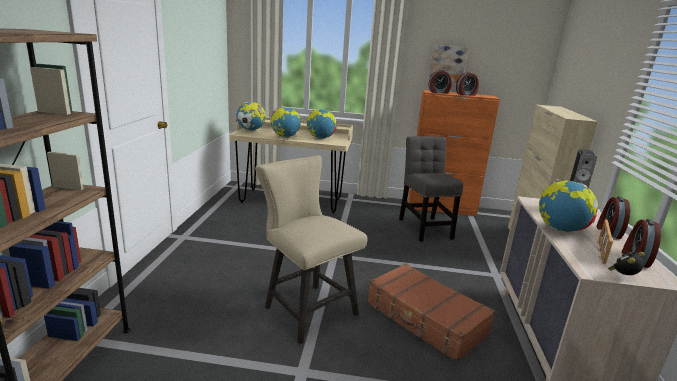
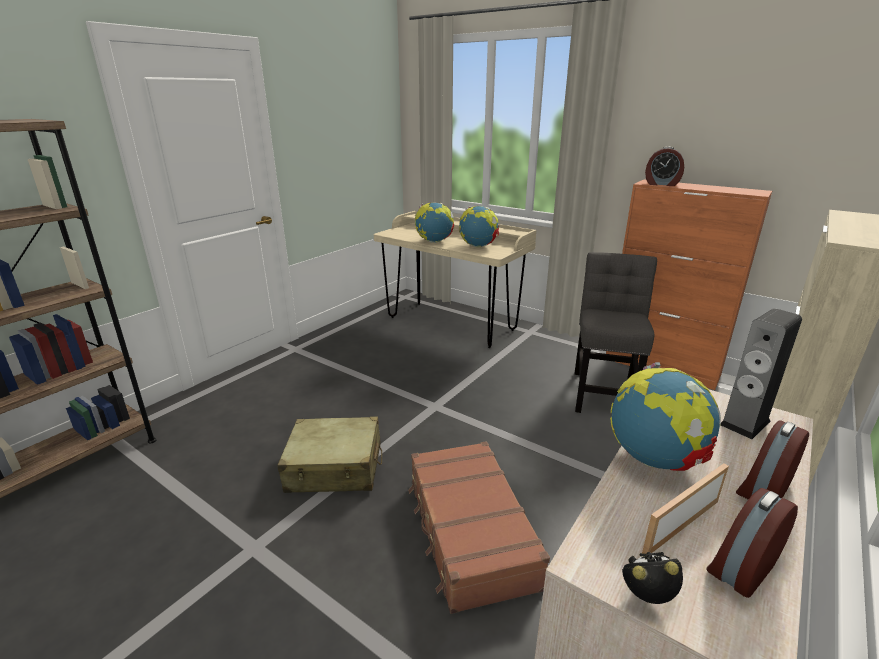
camera: 30 degrees right, 5 degrees up
globe [236,102,266,131] -> none
beige chair [255,156,367,344] -> beige suitcase [277,417,382,493]
picture [429,45,468,82] -> none
alarm clock [456,72,479,96] -> none

